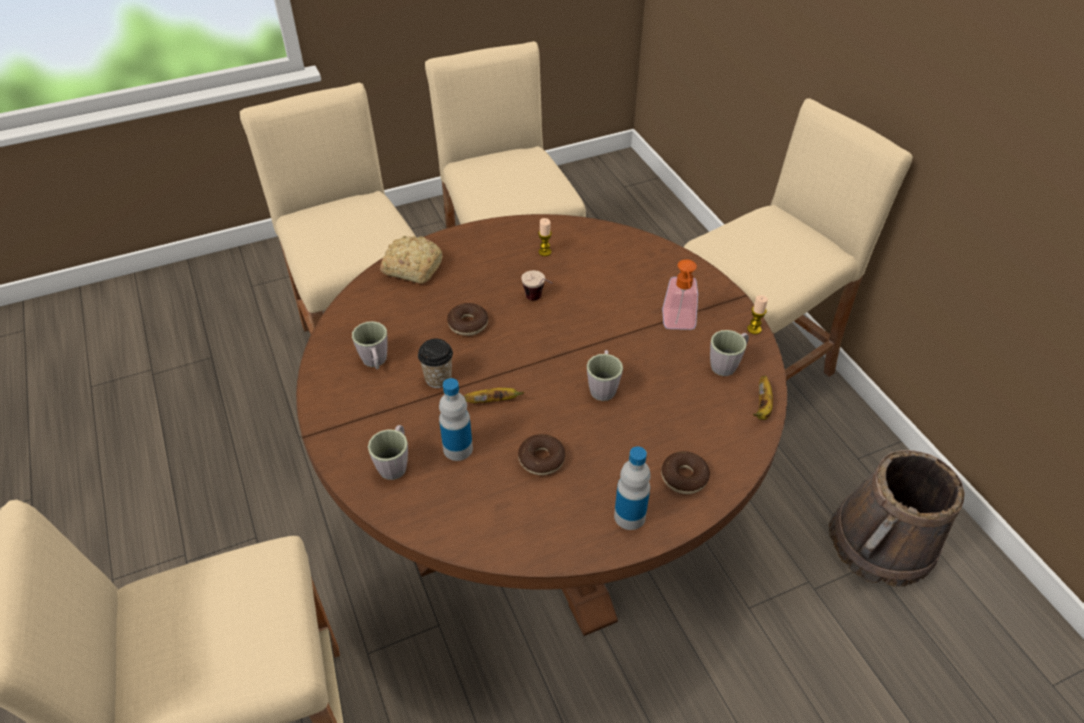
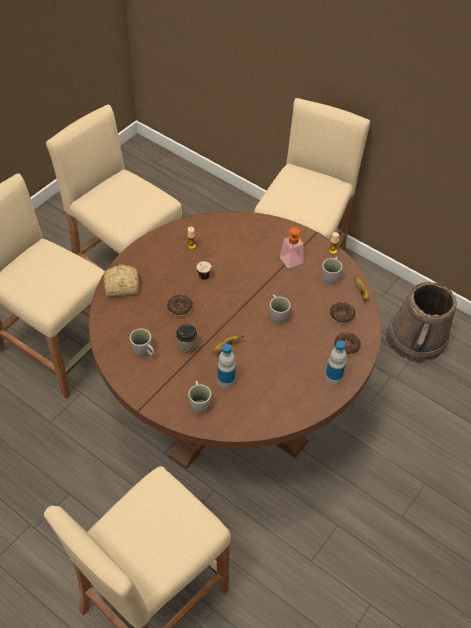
camera: 30 degrees left, 5 degrees up
donut [518,434,565,475] -> donut moved to [330,302,355,324]

